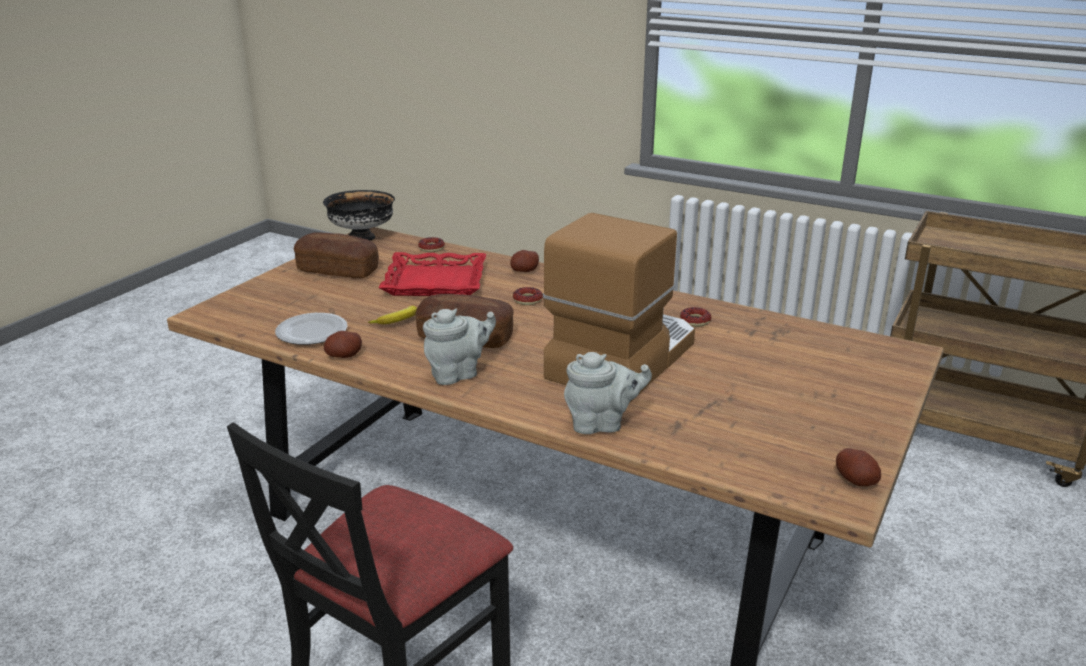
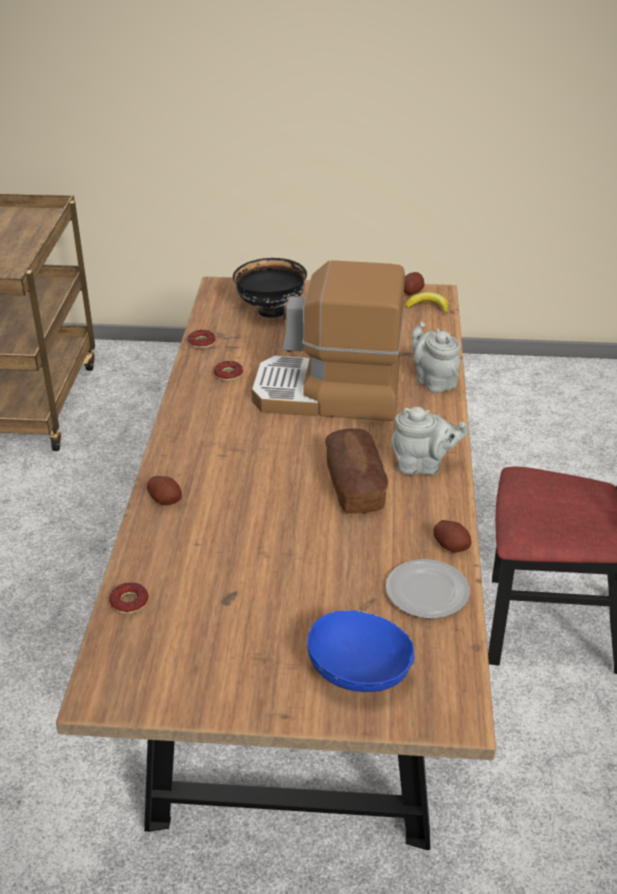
camera: 115 degrees left, 10 degrees up
bread [294,233,379,278] -> none
black bowl [323,190,395,240] -> black bowl moved to [233,258,307,318]
banana [368,306,417,324] -> banana moved to [405,292,449,315]
red tray [379,252,486,296] -> none
grey teapot [423,309,496,385] -> grey teapot turned 150 degrees clockwise [391,407,469,475]
donut [513,287,543,305] -> donut moved to [188,330,215,349]
none -> blue bowl [306,610,415,692]

